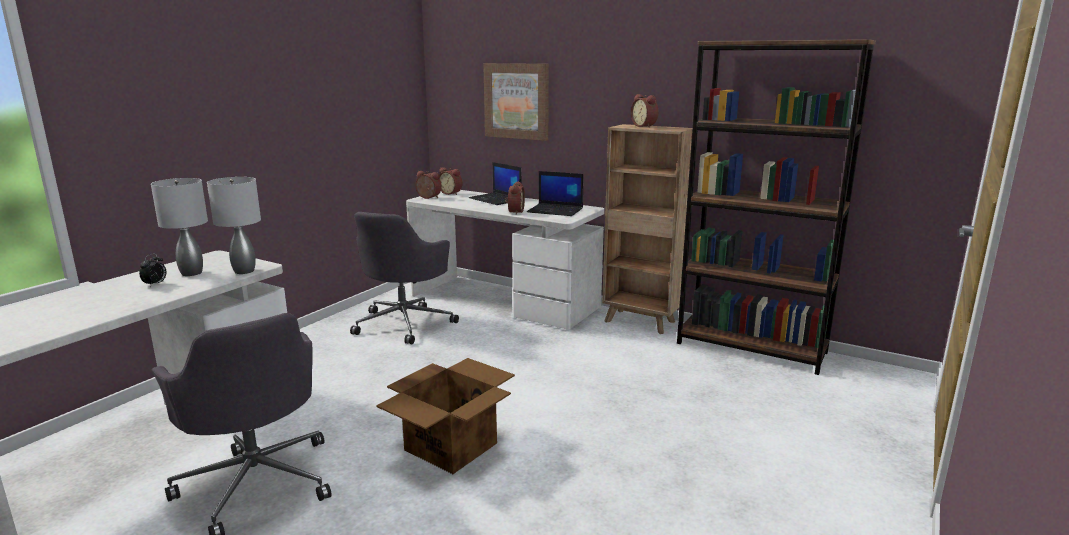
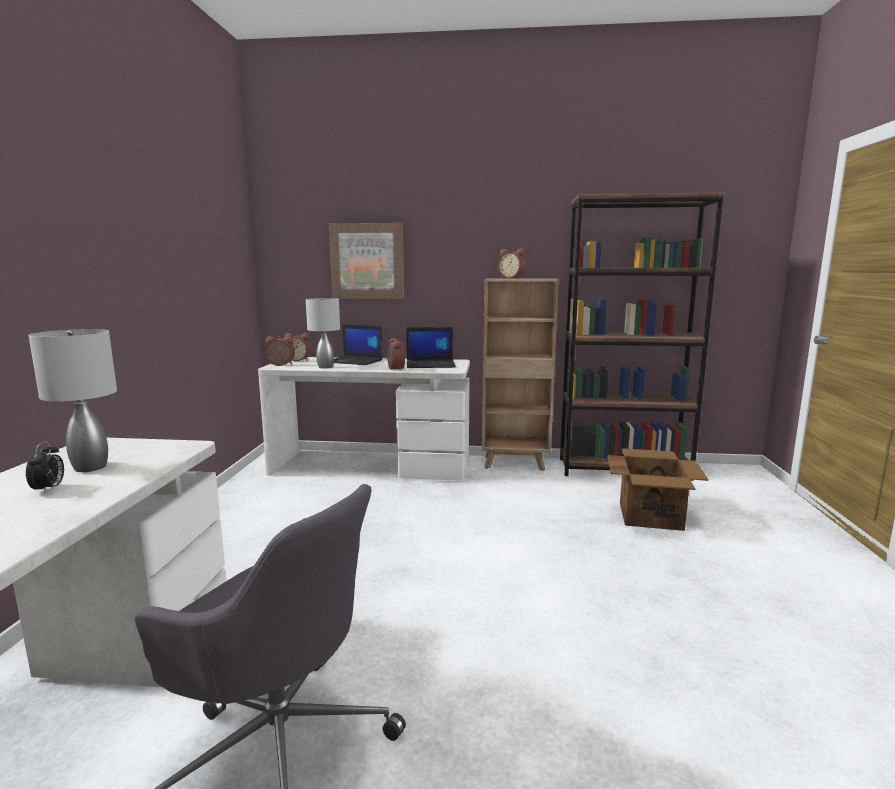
camera: 25 degrees left, 5 degrees down
grey table lamp [207,177,261,274] -> grey table lamp moved to [306,298,340,369]
grey office chair [350,212,459,344] -> none
cardboard box [376,358,515,474] -> cardboard box moved to [607,448,709,531]

